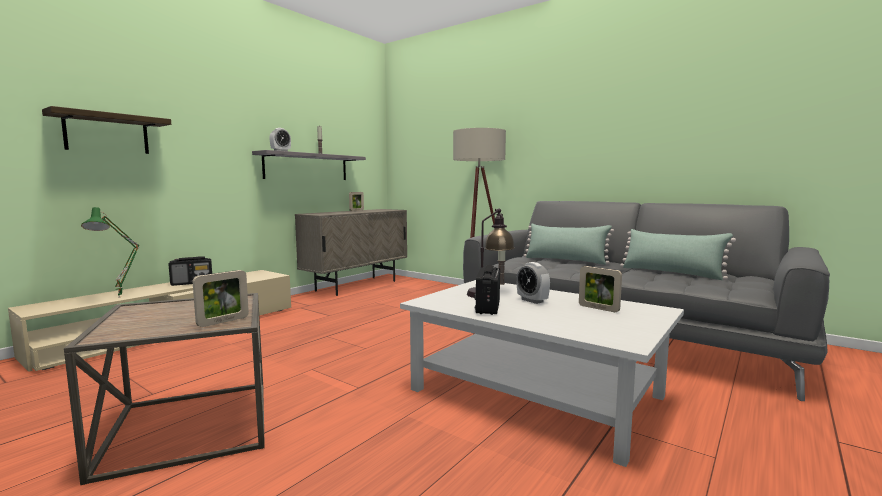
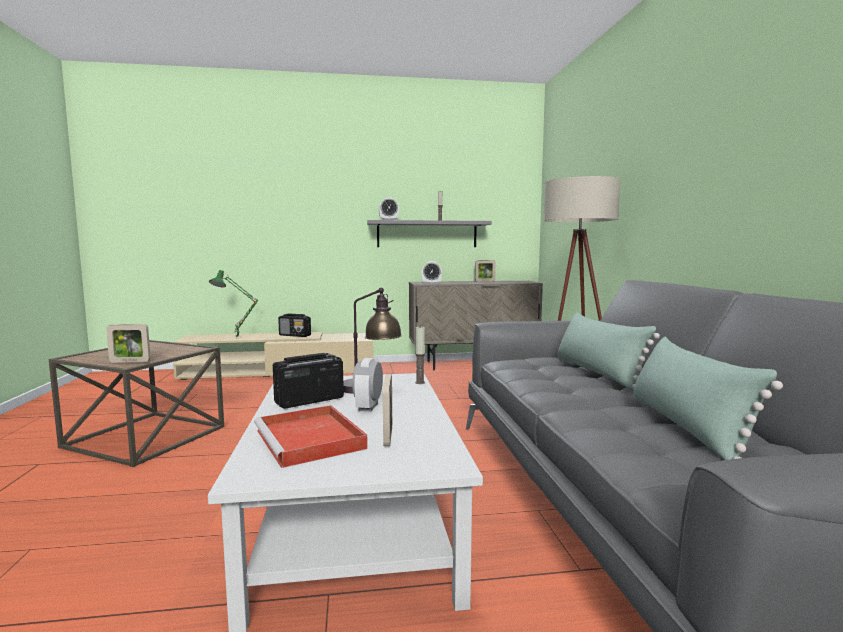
camera: 45 degrees right, 0 degrees up
shelf [42,106,171,154] -> none
none -> red tray [254,405,368,468]
none -> alarm clock [422,261,442,284]

